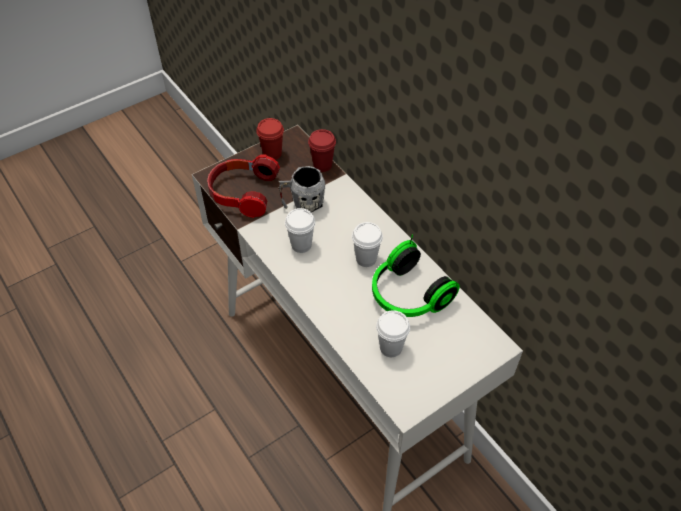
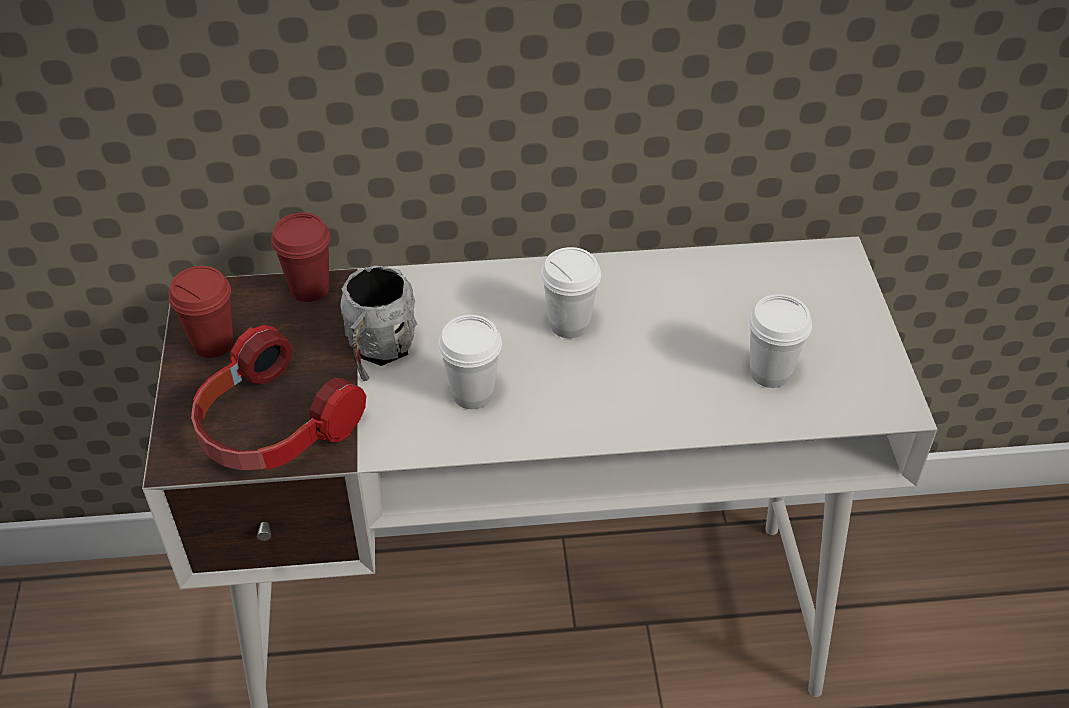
camera: 60 degrees left, 5 degrees down
headphones [372,234,460,317] -> none

